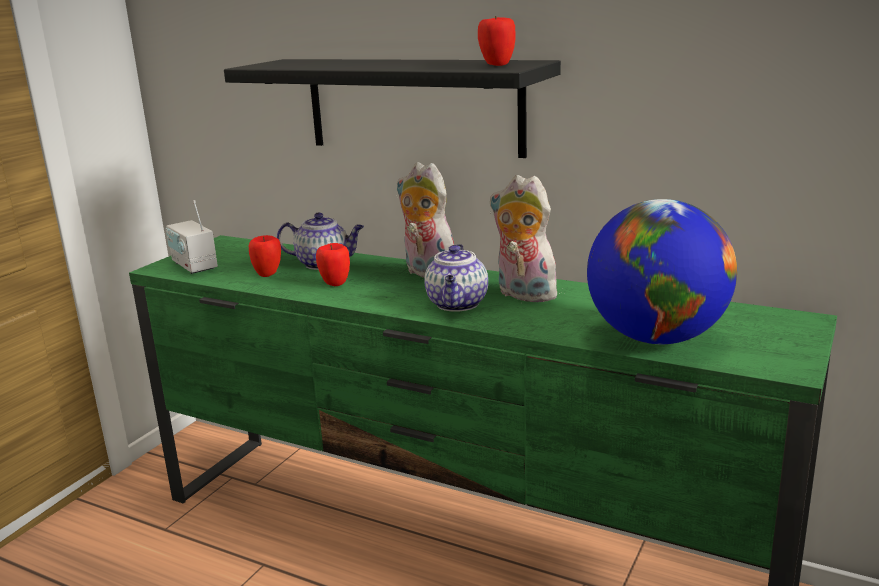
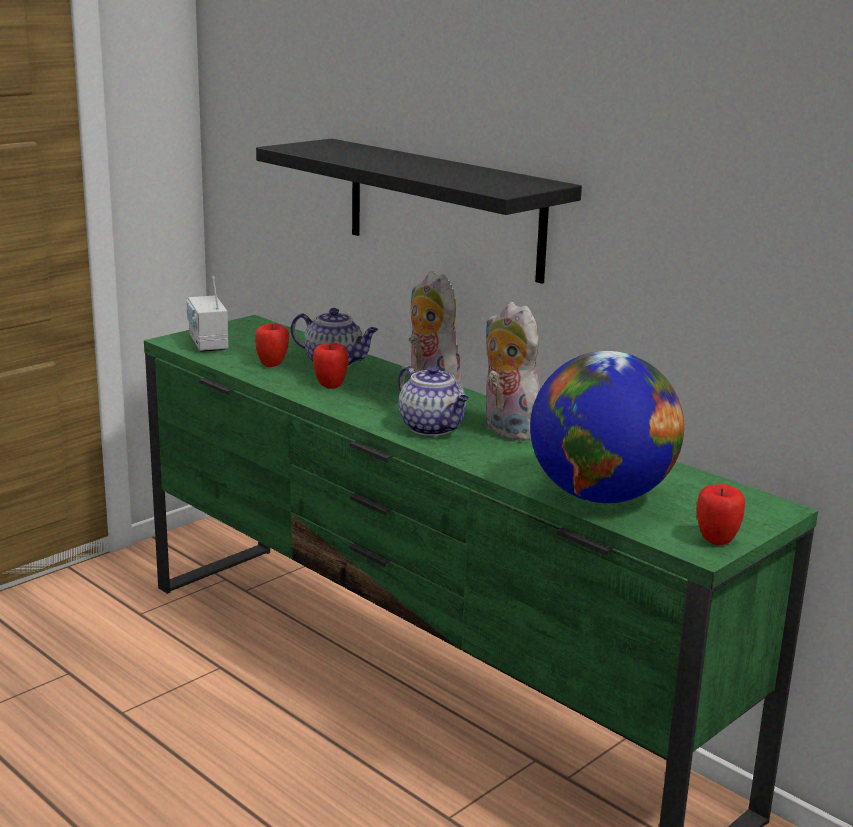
camera: 15 degrees right, 0 degrees up
teapot [424,244,488,312] -> teapot turned 60 degrees counterclockwise [398,365,469,436]
apple [478,16,516,66] -> apple moved to [697,484,745,546]

